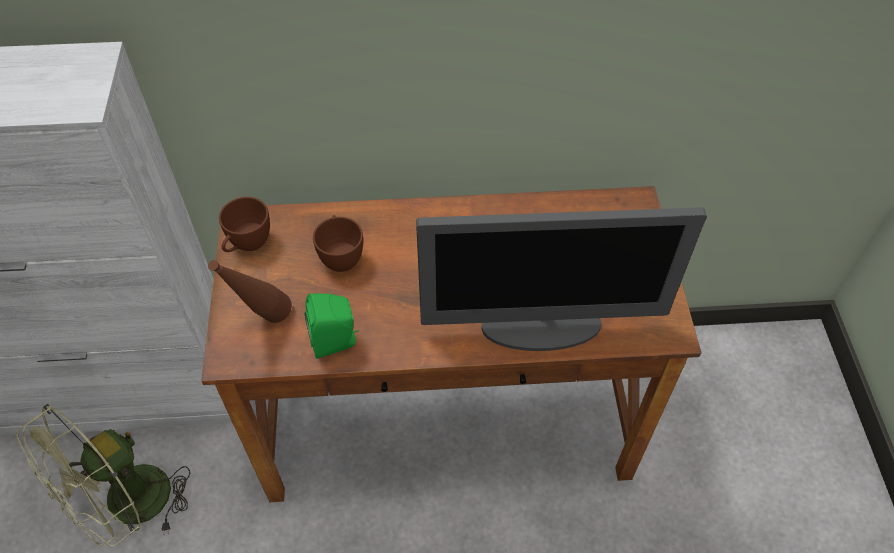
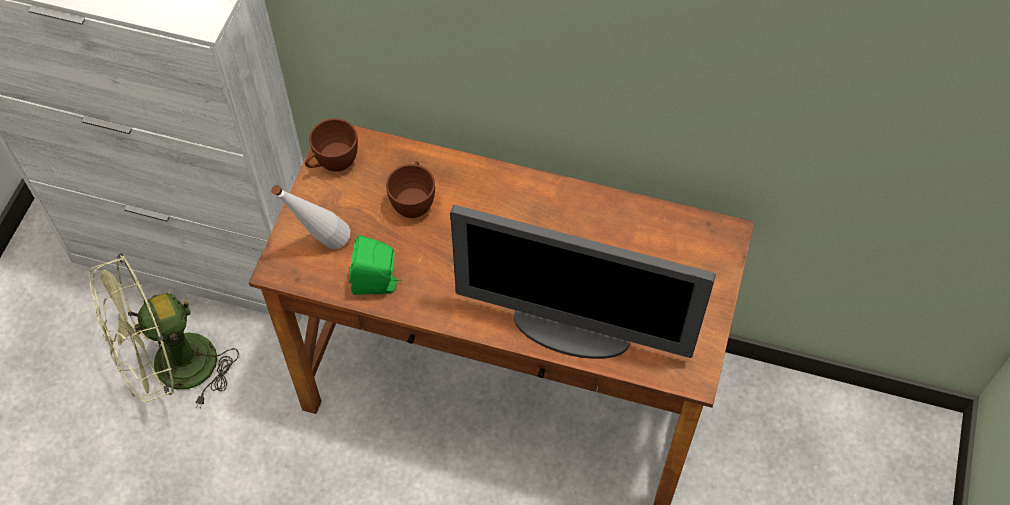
camera: 20 degrees right, 5 degrees up
brown bottle [208,260,292,323] -> white bottle [271,185,350,249]

